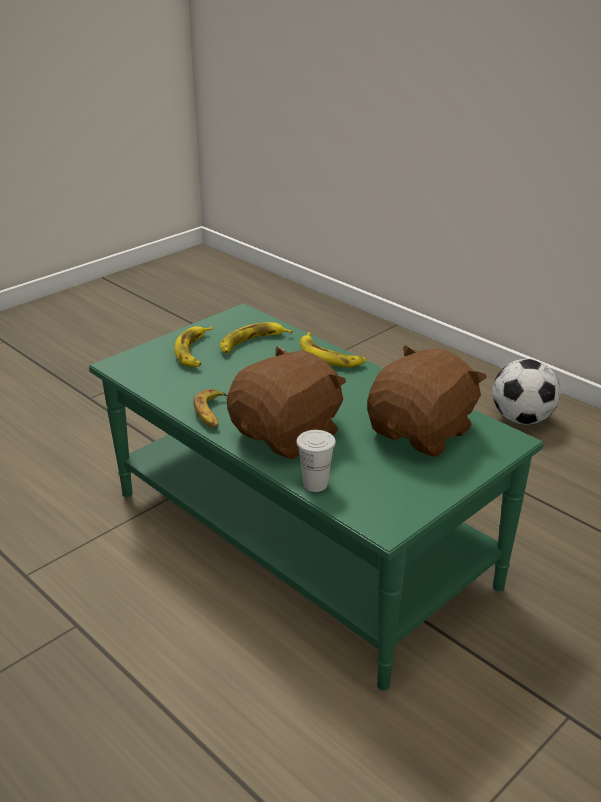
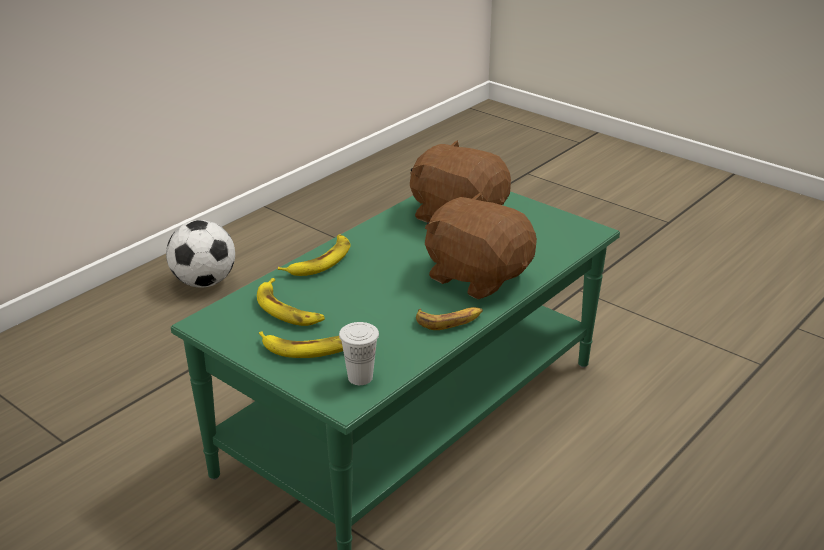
camera: 95 degrees left, 0 degrees up
white cup [296,430,336,492] -> white cup moved to [339,322,379,385]

